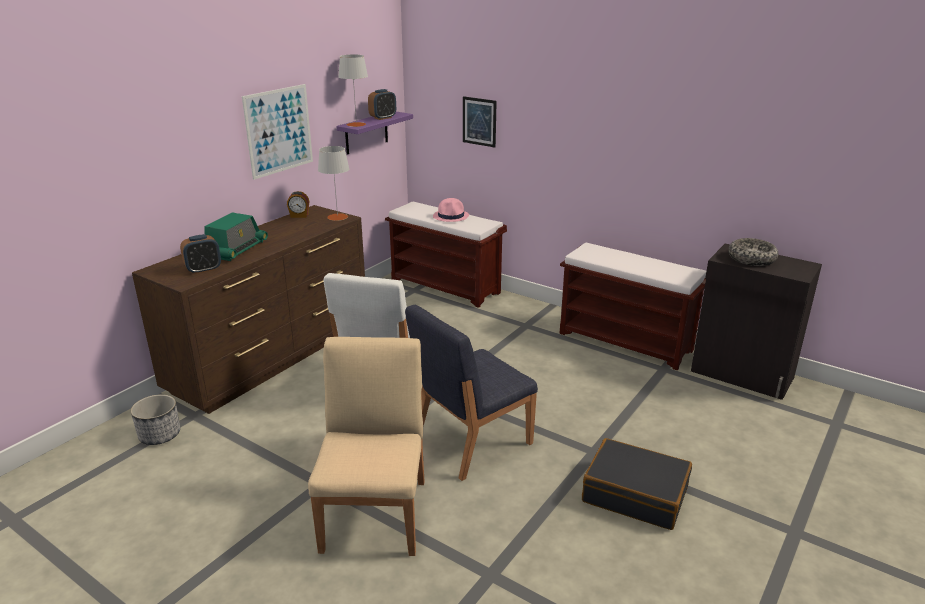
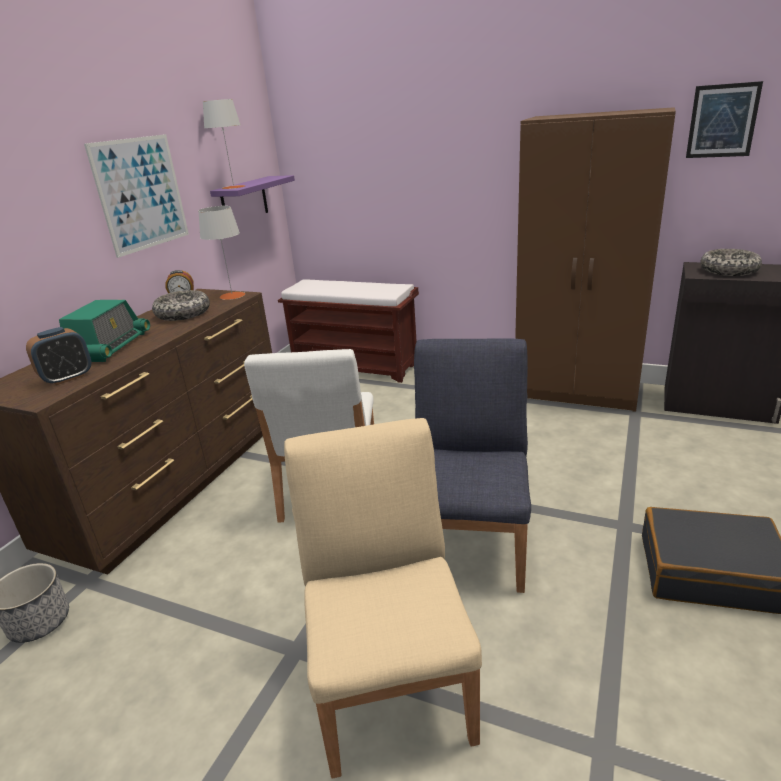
camera: 10 degrees left, 0 degrees up
alarm clock [368,89,396,120] -> none
blue chair [405,305,538,481] -> blue chair turned 150 degrees clockwise [414,338,531,593]
pink hat [433,198,469,222] -> none
picture [463,96,497,148] -> picture moved to [686,81,763,158]
brown bench [559,243,706,370] -> brown wardrobe [515,107,676,412]
none -> bowl [152,290,210,321]

